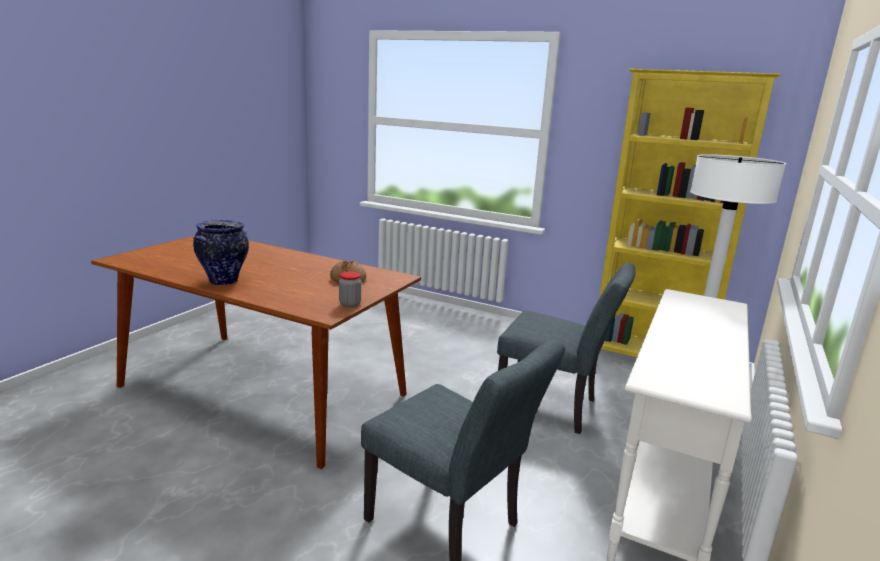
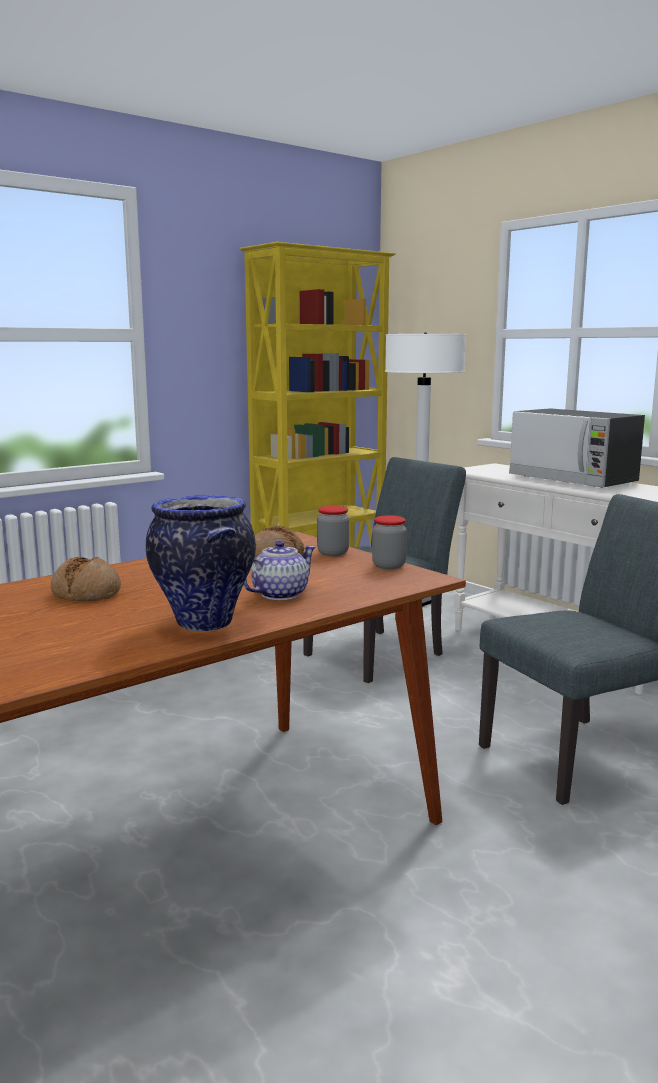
camera: 65 degrees left, 5 degrees down
none -> bread [51,557,121,601]
none -> teapot [243,540,315,600]
none -> jar [317,506,349,556]
none -> microwave [509,408,645,488]

